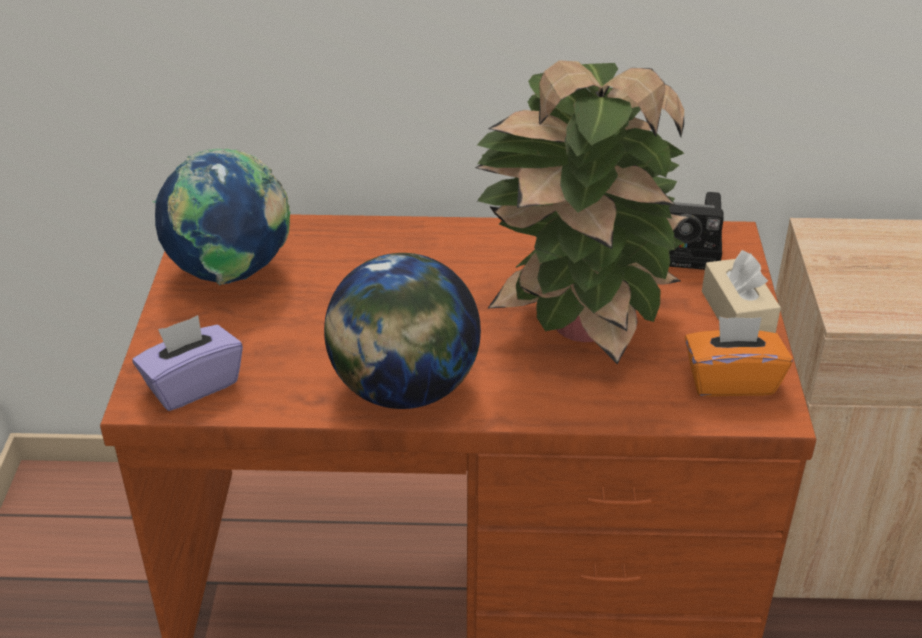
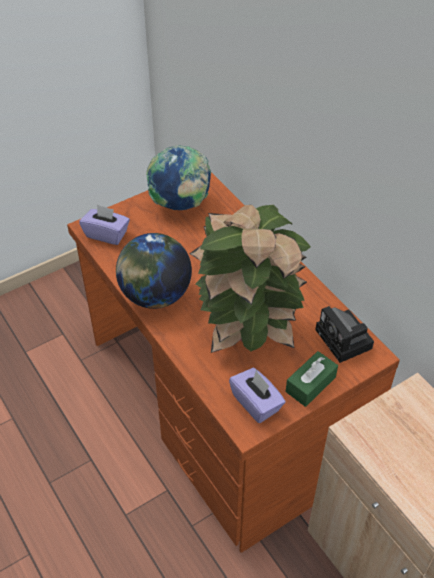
camera: 55 degrees right, 10 degrees up
orange tissue box [685,316,793,397] -> purple tissue box [229,368,286,423]
beige tissue box [702,250,781,333] -> green tissue box [286,351,338,407]

